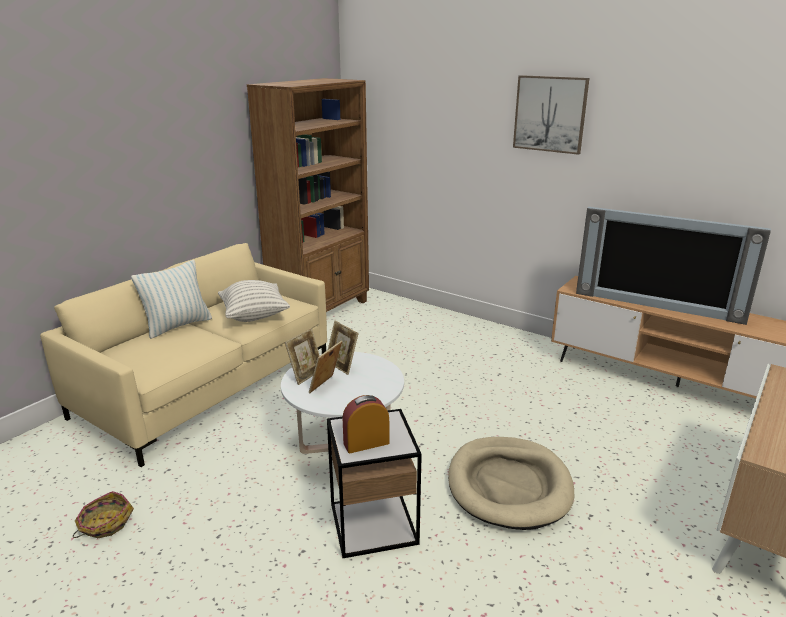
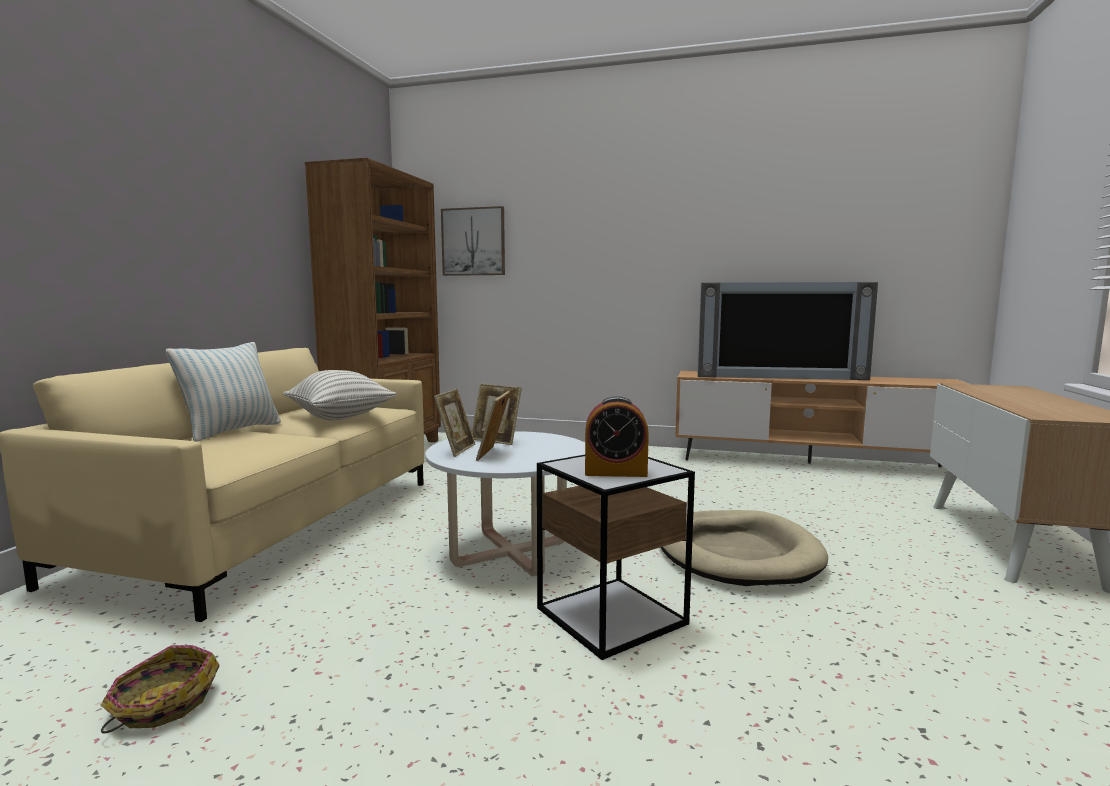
camera: 20 degrees left, 15 degrees down
alarm clock [342,395,389,453] -> alarm clock turned 135 degrees counterclockwise [585,396,649,477]
picture [513,75,589,155] -> picture moved to [441,206,505,276]

